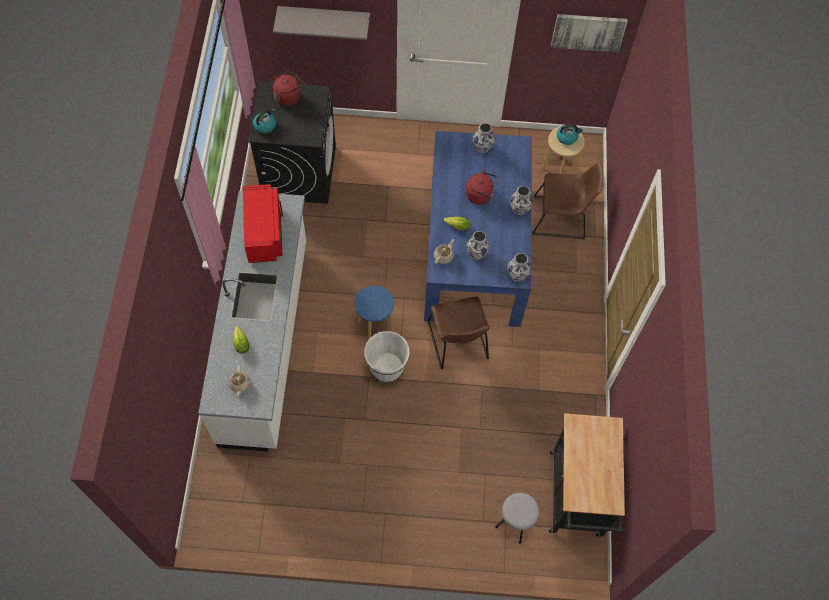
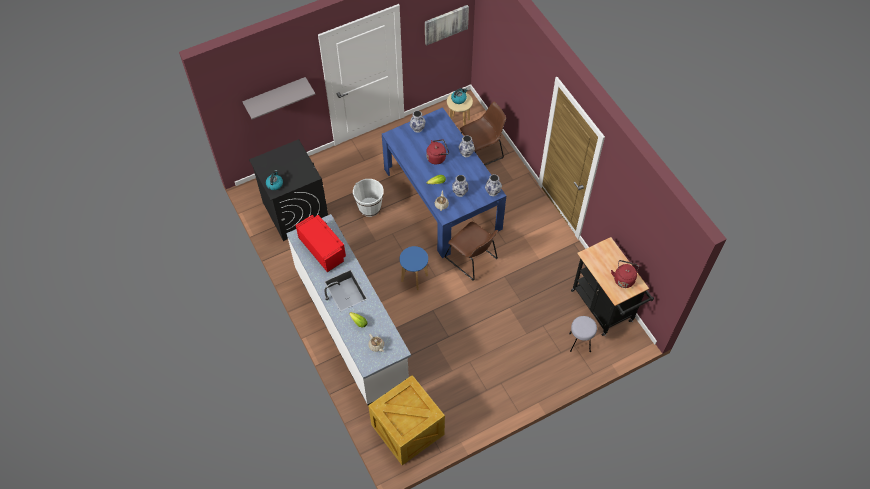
camera: 30 degrees left, 5 degrees down
red kettle [273,69,305,106] -> red kettle moved to [611,260,639,288]
white bucket [364,331,410,383] -> white bucket moved to [353,179,383,217]
none -> crate [368,375,445,465]

